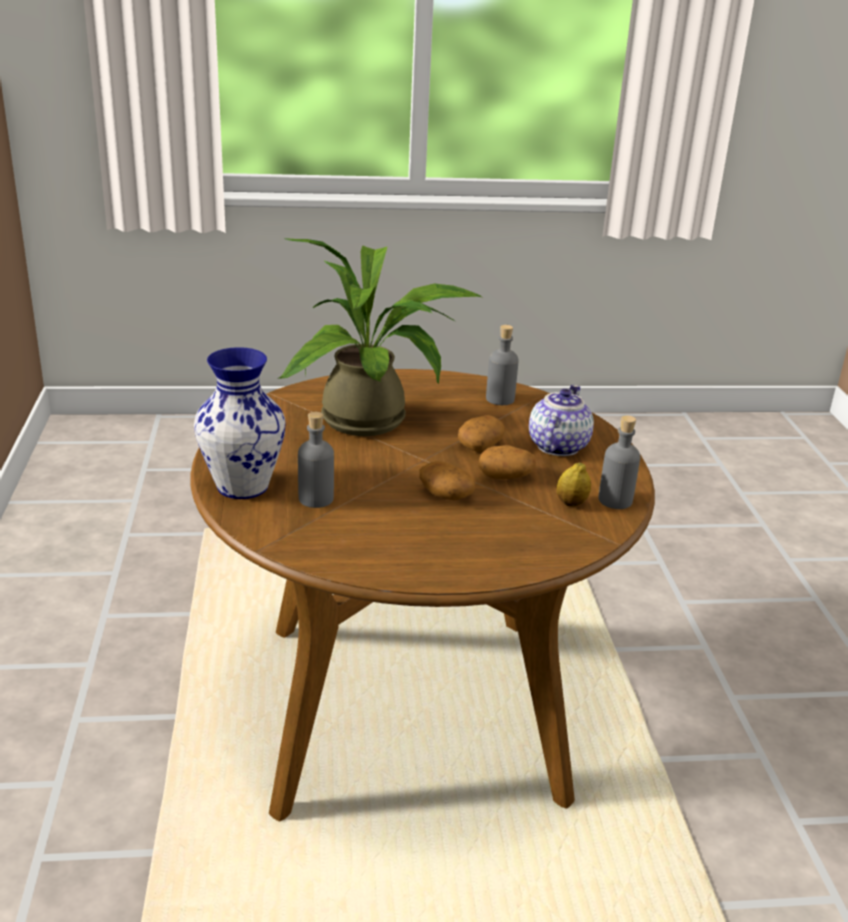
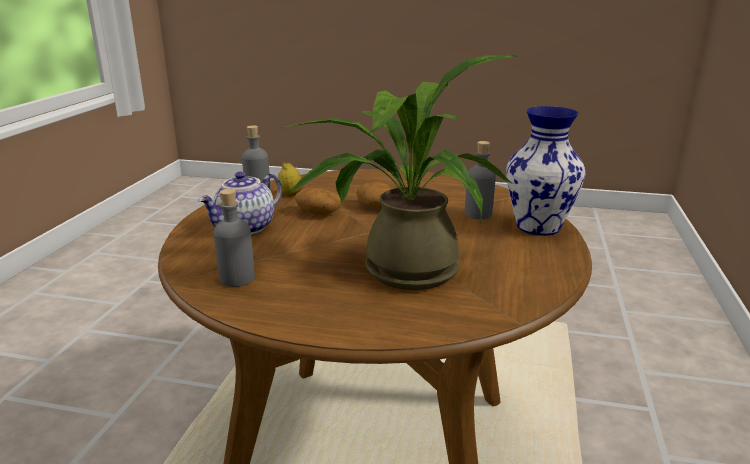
camera: 160 degrees left, 5 degrees down
potato [458,415,505,452] -> none

